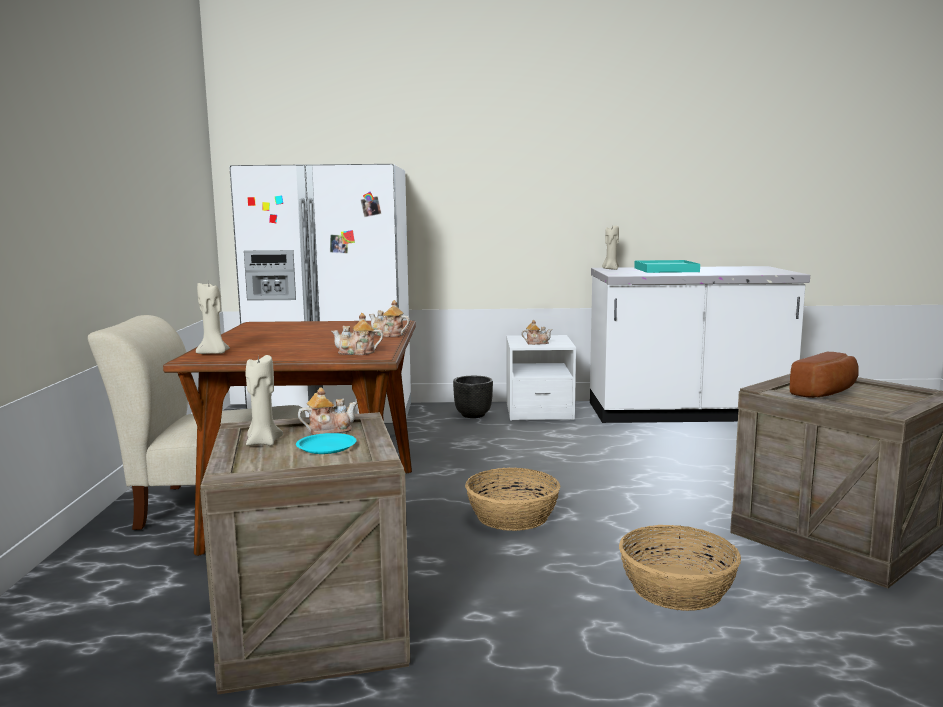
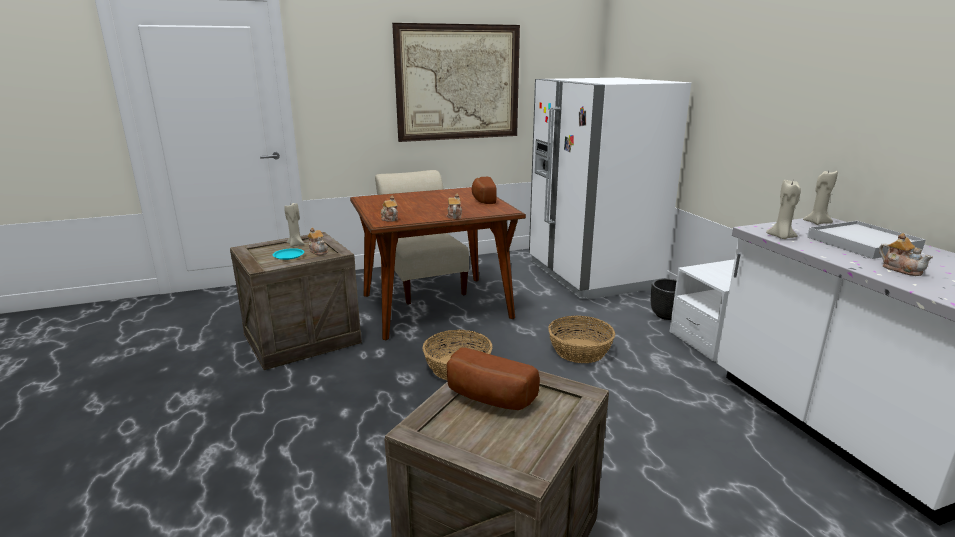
camera: 70 degrees right, 10 degrees up
beige candle [196,280,230,354] -> beige candle moved to [766,180,801,239]
teapot [521,320,552,345] -> teapot moved to [879,233,933,276]
basket [619,525,741,611] -> basket moved to [548,316,615,363]
turquoise tray [634,260,700,273] -> white tray [807,221,926,259]
none -> picture [392,23,520,142]
none -> bread [472,177,497,204]

